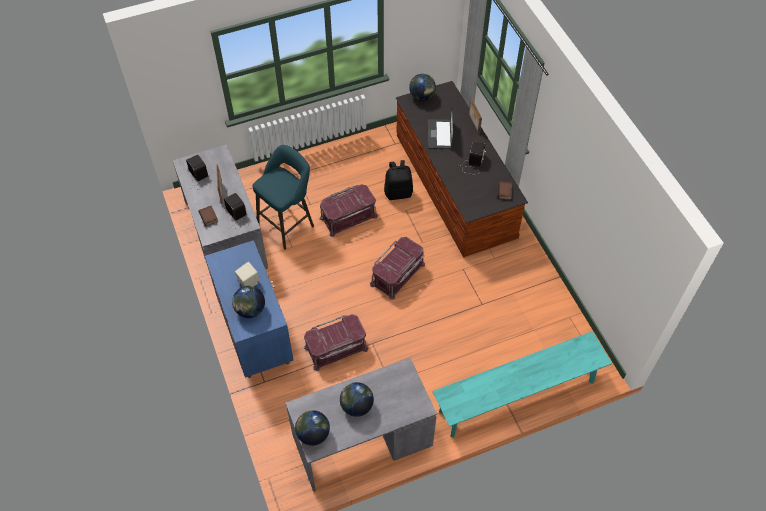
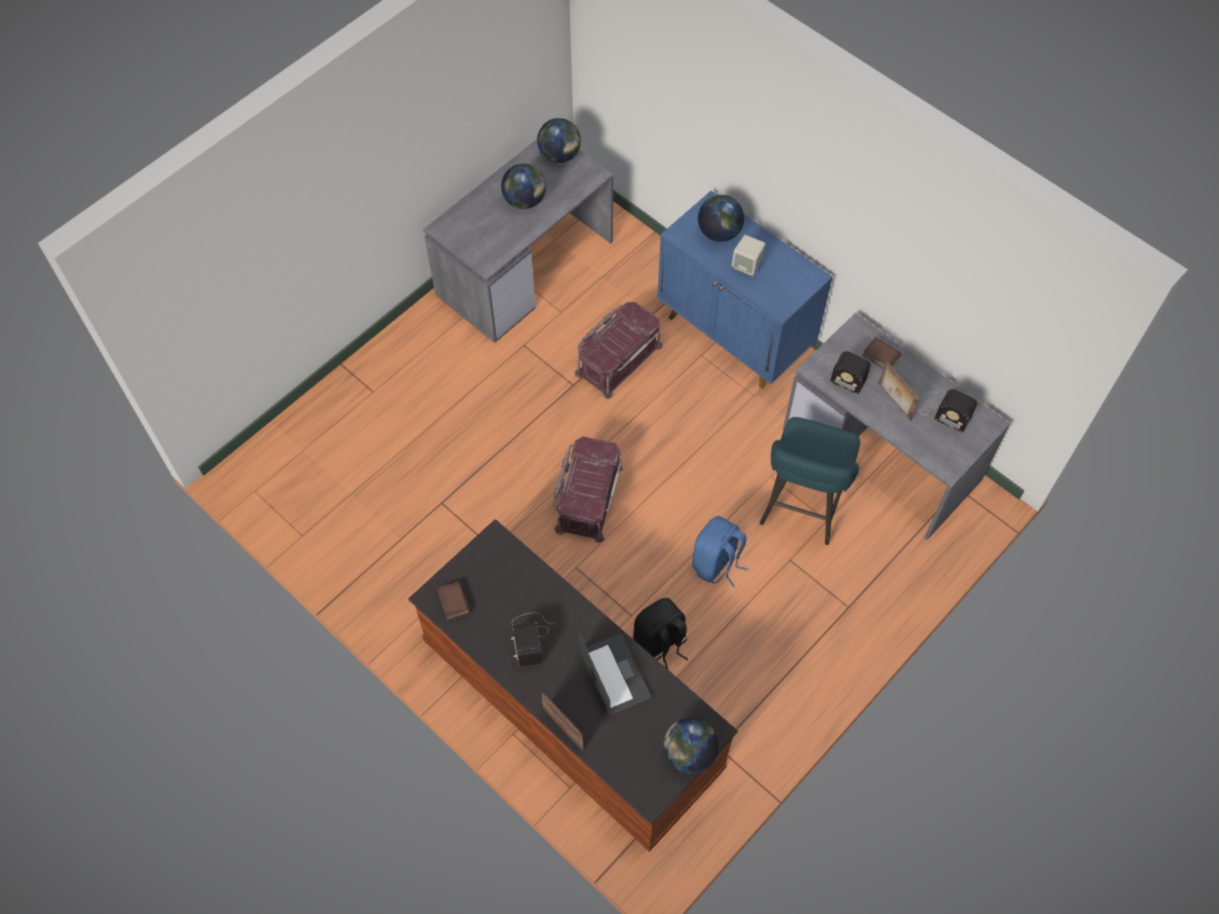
camera: 155 degrees right, 5 degrees up
red storage box [319,184,378,237] -> blue backpack [692,516,748,587]
turquoise bench [432,331,612,438] -> none

